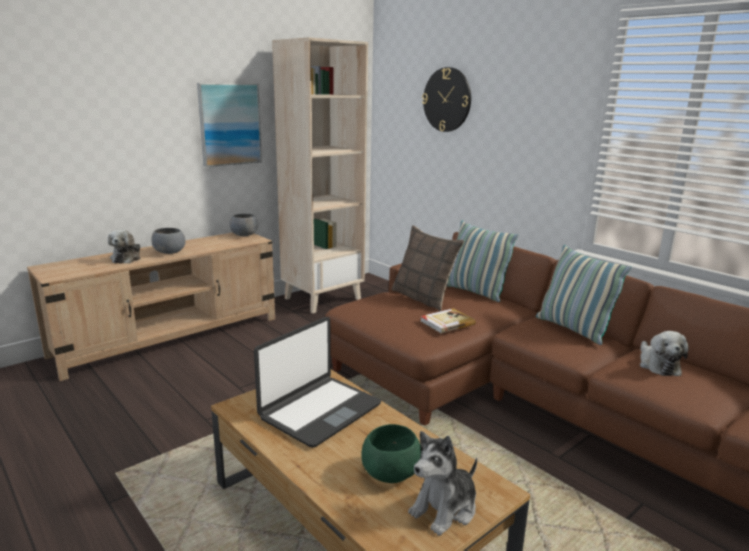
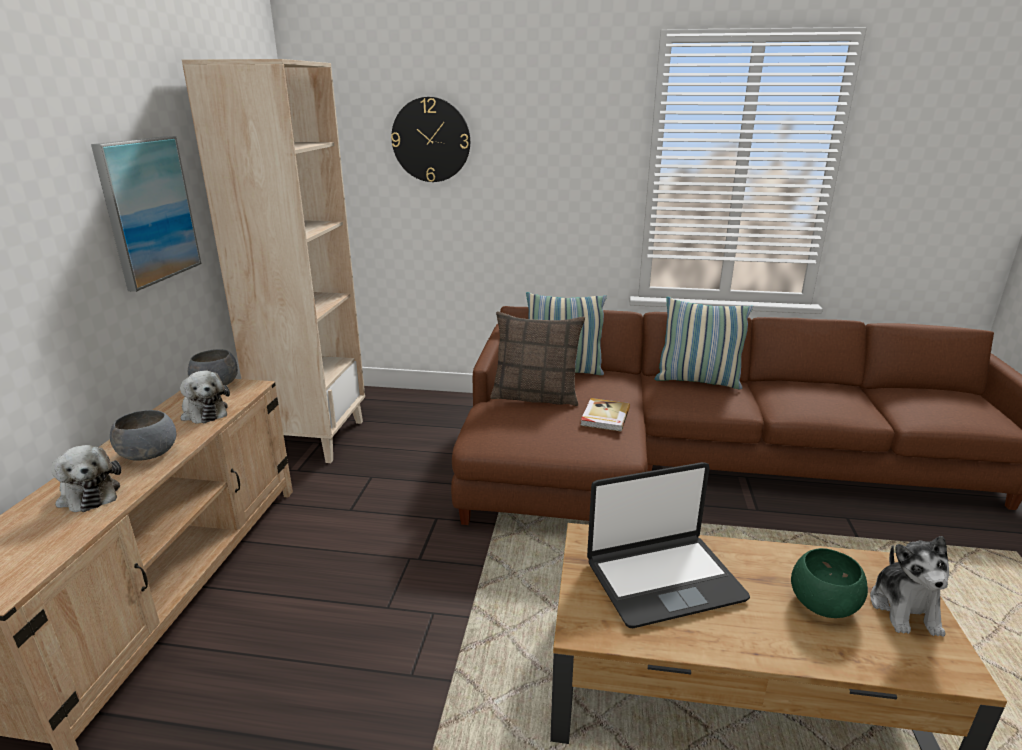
camera: 40 degrees left, 5 degrees up
laptop [254,317,381,448] -> laptop turned 75 degrees clockwise [587,462,750,628]
plush toy [640,331,689,376] -> plush toy moved to [180,371,230,424]

